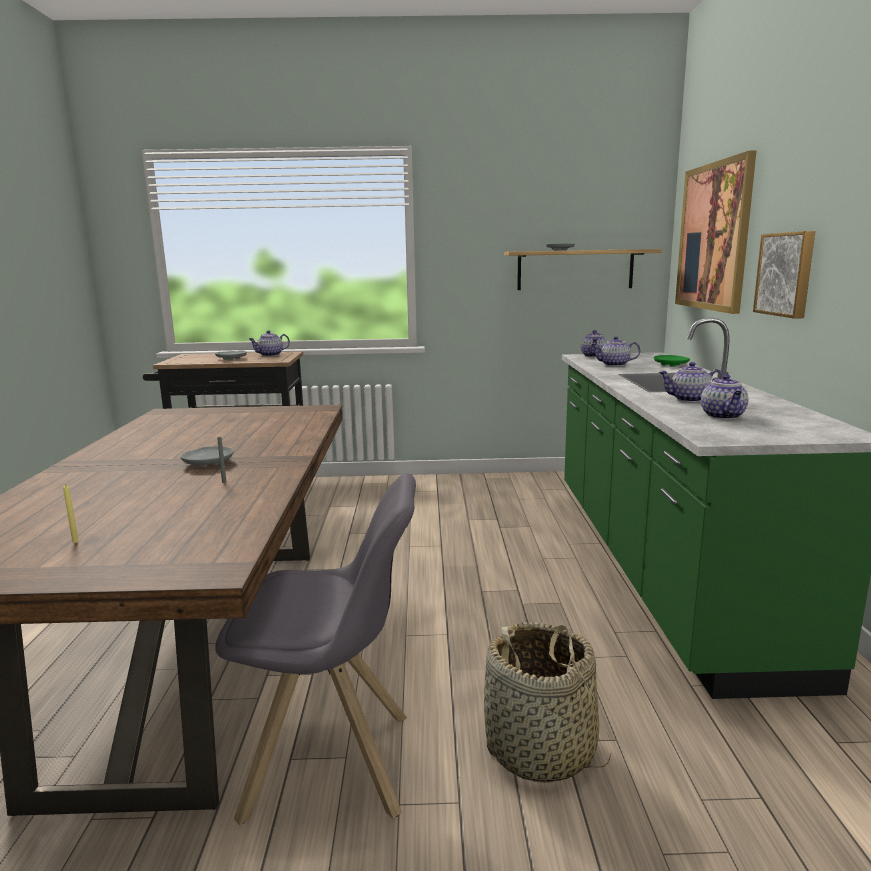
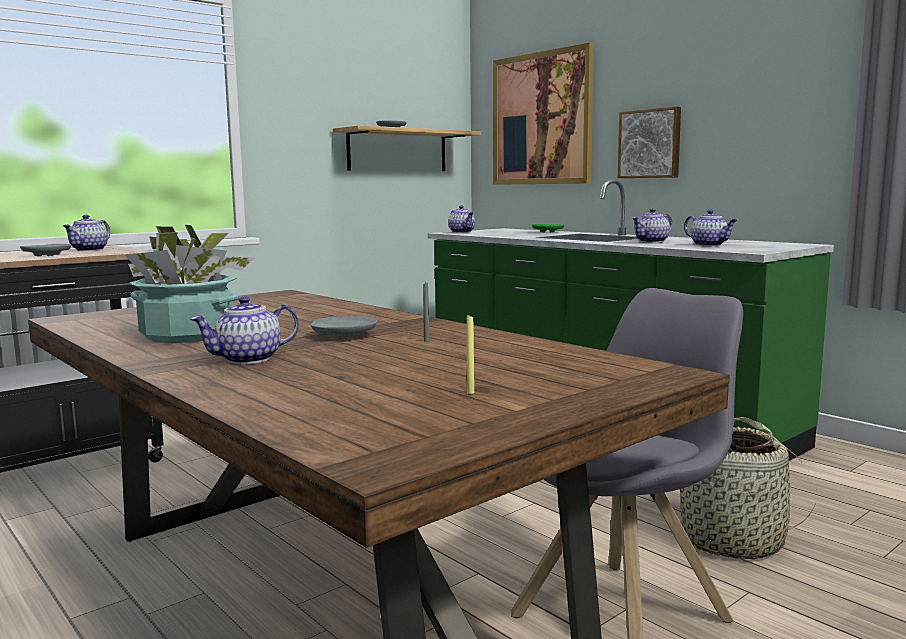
camera: 40 degrees left, 5 degrees down
teapot [591,336,640,366] -> teapot moved to [190,296,299,364]
none -> potted plant [125,225,256,343]

